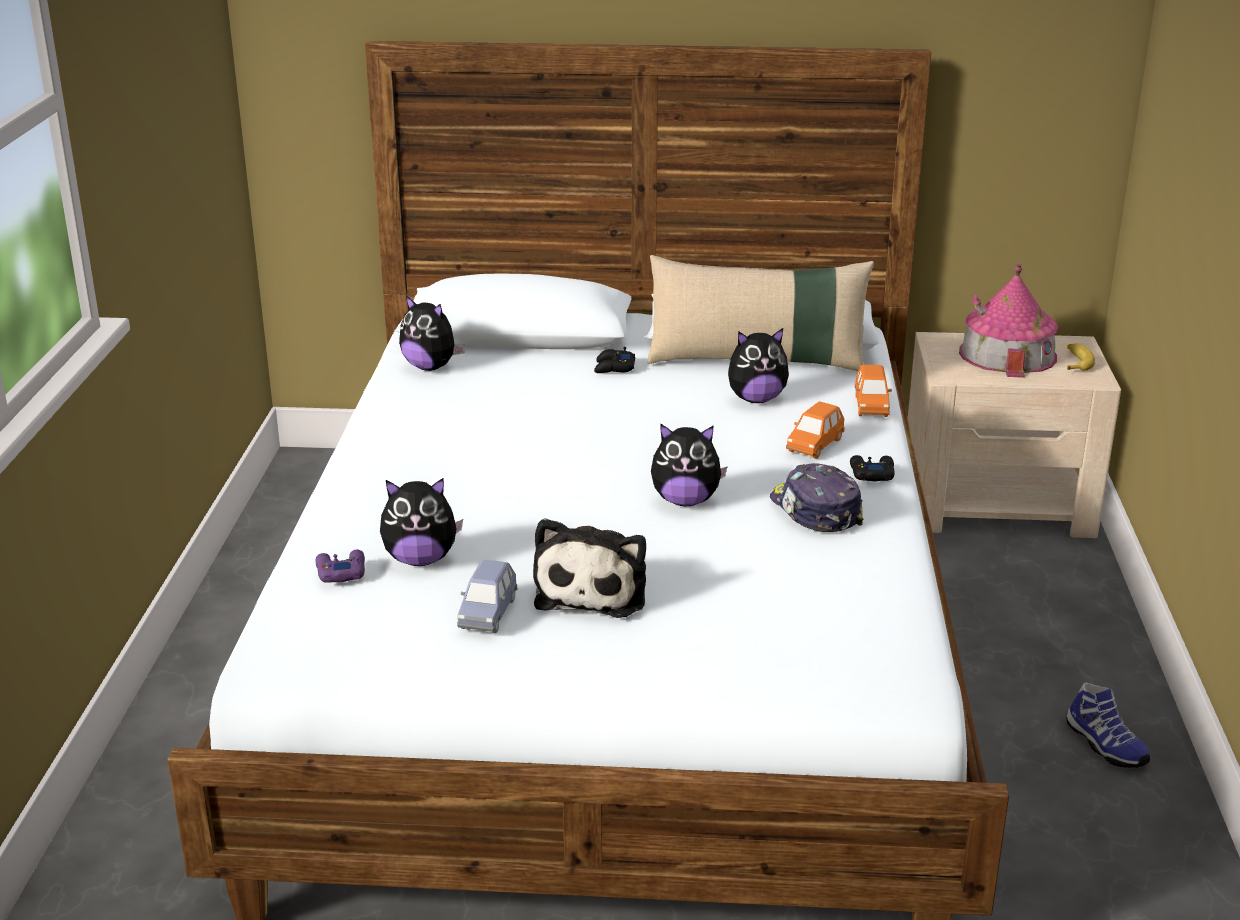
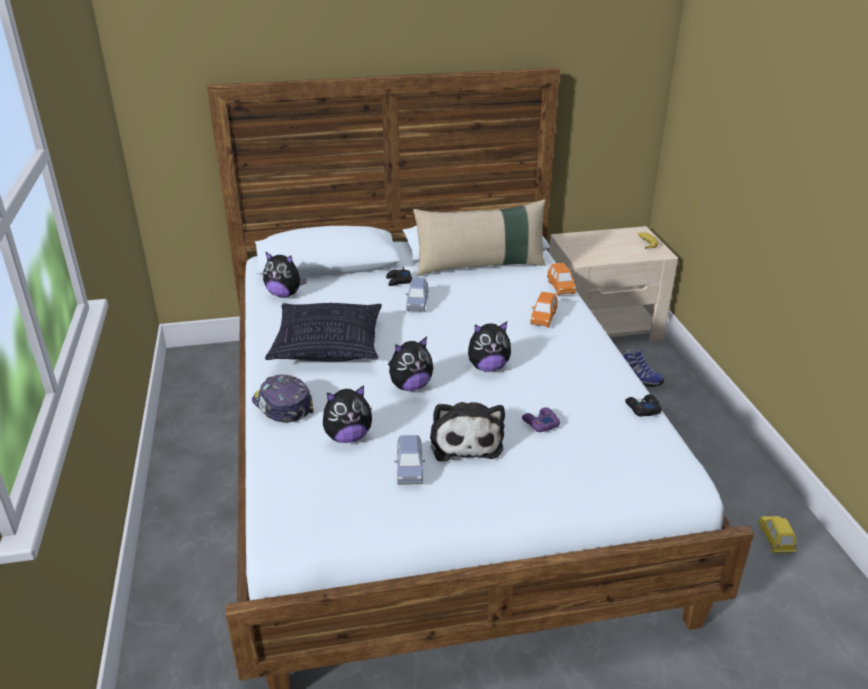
camera: 15 degrees left, 5 degrees up
purple game controller [316,550,365,583] -> purple game controller moved to [522,407,560,432]
plush toy [728,328,789,403] -> plush toy moved to [388,337,434,391]
cap [770,463,864,532] -> cap moved to [252,375,314,423]
black game controller [850,455,895,481] -> black game controller moved to [625,394,662,417]
toy house [959,264,1058,378] -> none
shoe [1066,683,1150,768] -> shoe moved to [623,349,664,387]
none -> pillow [265,303,382,362]
none -> blue toy car [406,278,429,312]
none -> yellow toy car [759,516,797,553]

